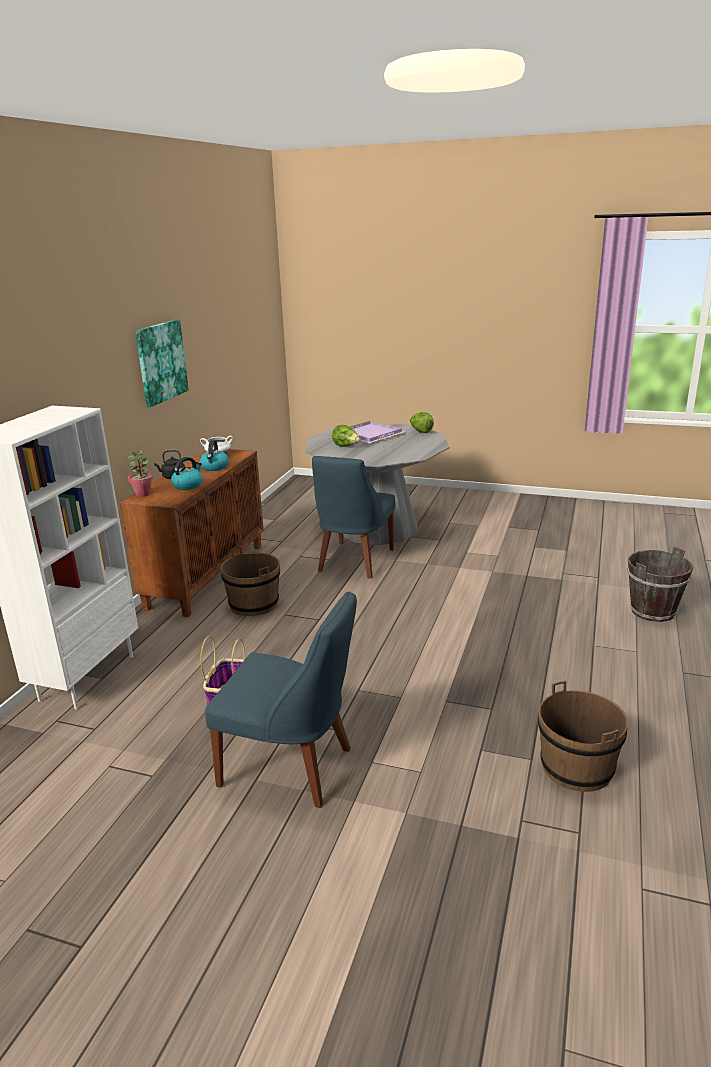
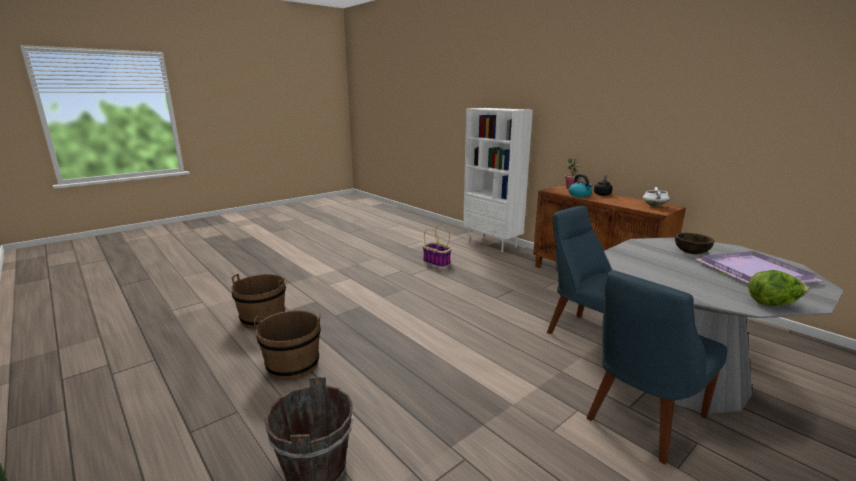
camera: 120 degrees right, 5 degrees down
picture [135,319,189,407] -> none
kettle [200,440,229,471] -> none
blue chair [205,591,357,808] -> blue chair moved to [586,270,728,464]
brown bucket [220,546,280,616] -> brown bucket moved to [253,310,321,380]
lettuce [332,425,360,447] -> brown bowl [675,233,714,254]

